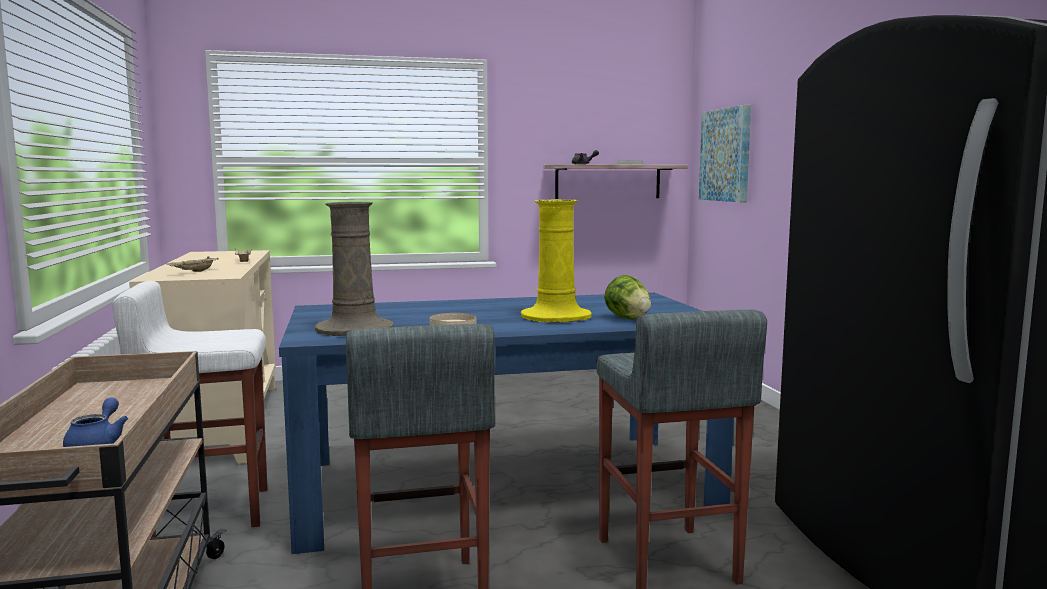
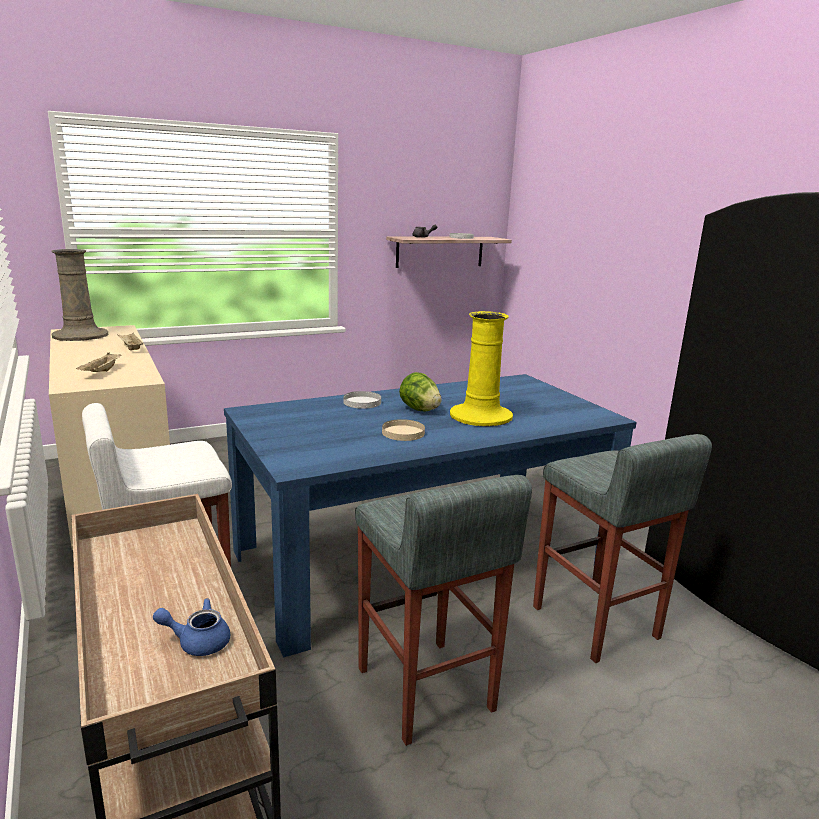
camera: 15 degrees left, 10 degrees up
blue teapot [63,397,128,447] -> blue teapot turned 75 degrees counterclockwise [153,598,230,656]
beige vase [315,202,393,336] -> beige vase moved to [51,249,109,341]
lettuce [604,275,651,320] -> lettuce moved to [399,372,442,411]
picture [699,104,751,202] -> none
none -> white plate [344,391,381,409]

